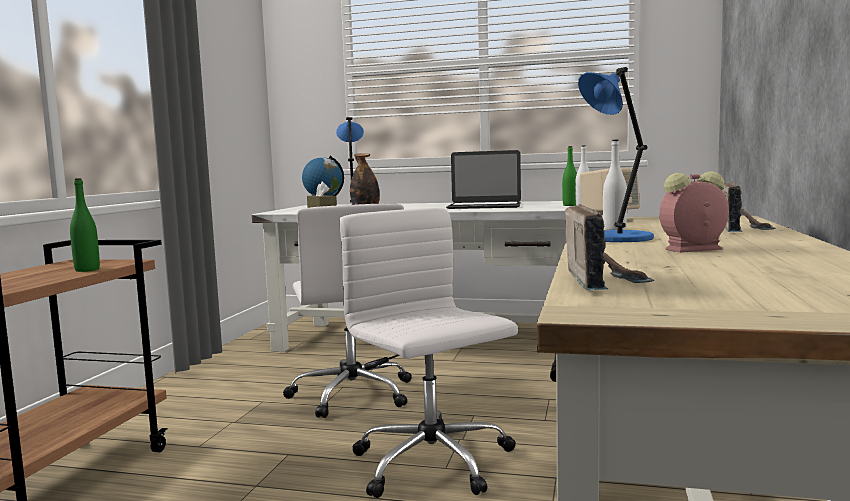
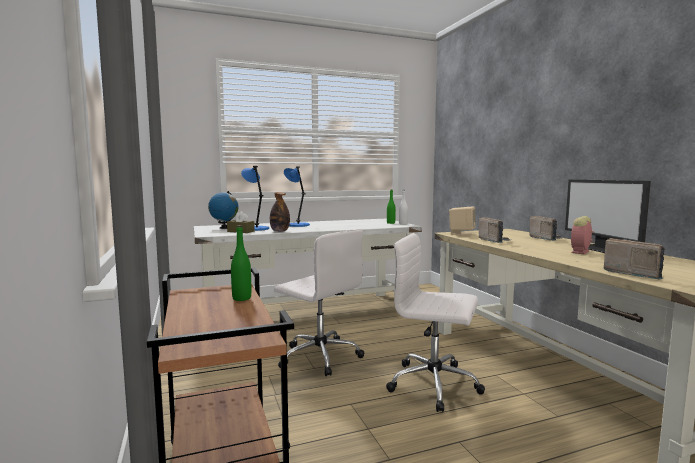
camera: 35 degrees left, 0 degrees up
laptop [446,150,521,209] -> none
blue table lamp [578,67,654,242] -> blue table lamp moved to [284,166,310,227]
white bottle [603,140,627,230] -> radio [479,217,511,243]
none -> monitor [565,180,651,253]

